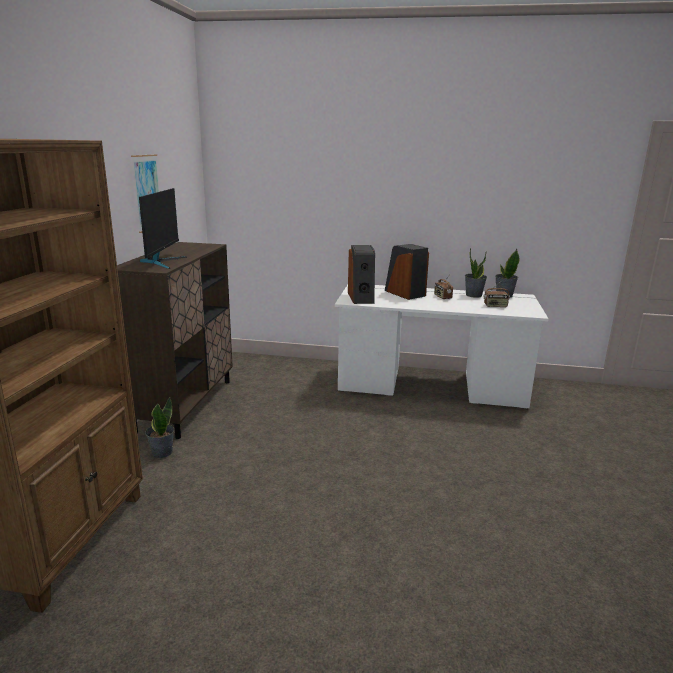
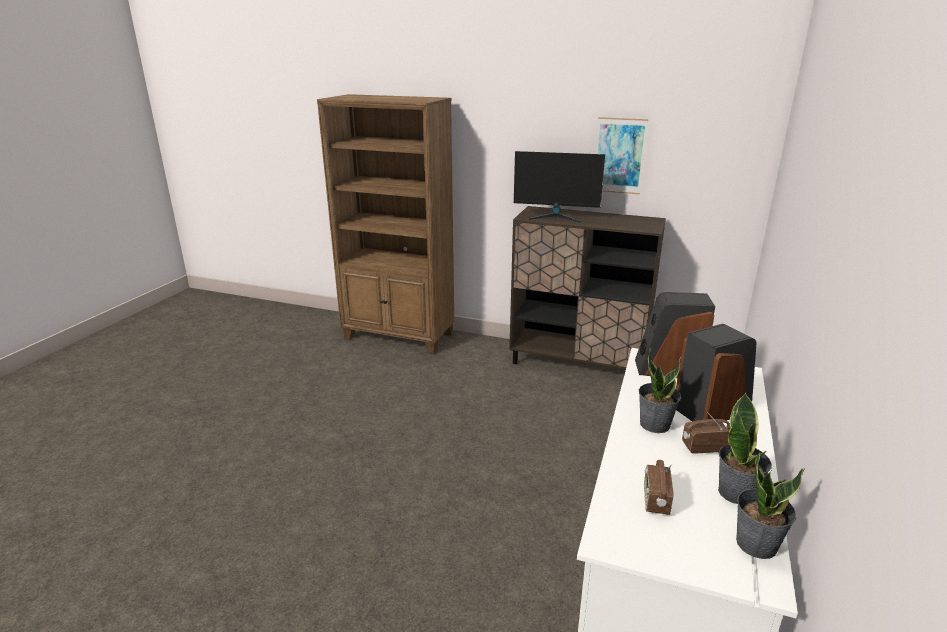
camera: 100 degrees right, 5 degrees up
potted plant [145,397,174,458] -> potted plant moved to [639,348,681,433]

